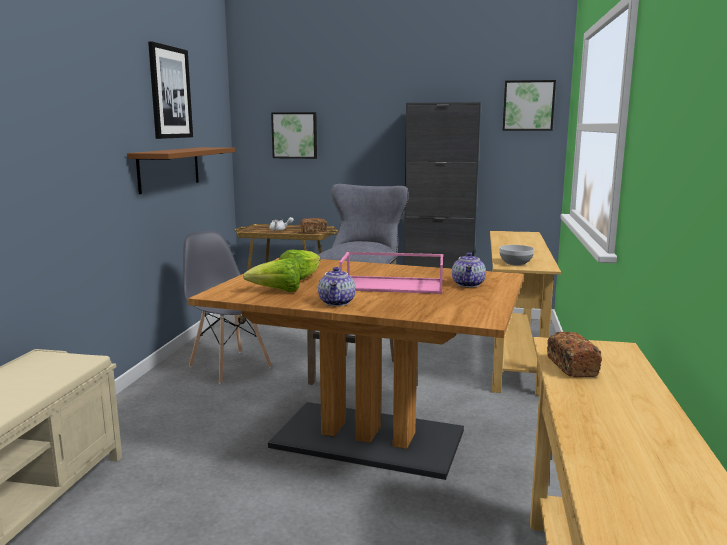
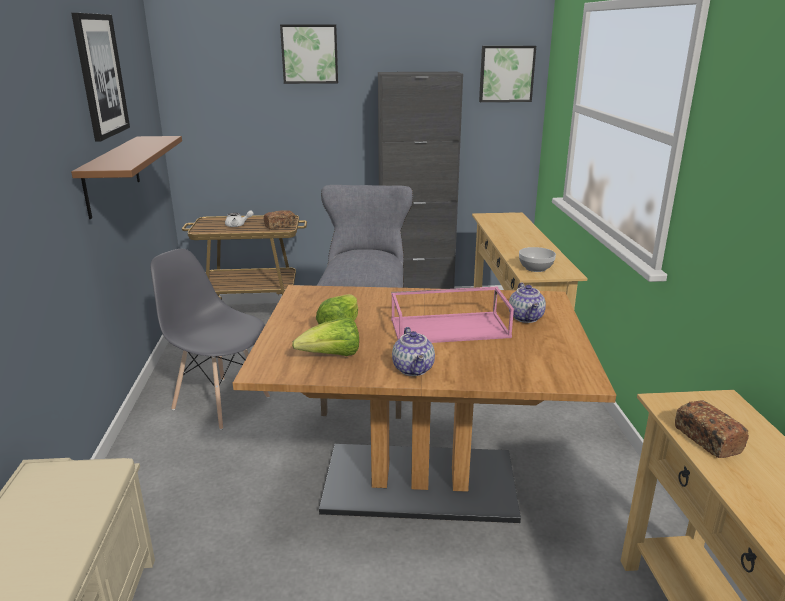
camera: 15 degrees left, 10 degrees up
picture [271,112,317,159] -> picture moved to [280,25,338,84]

